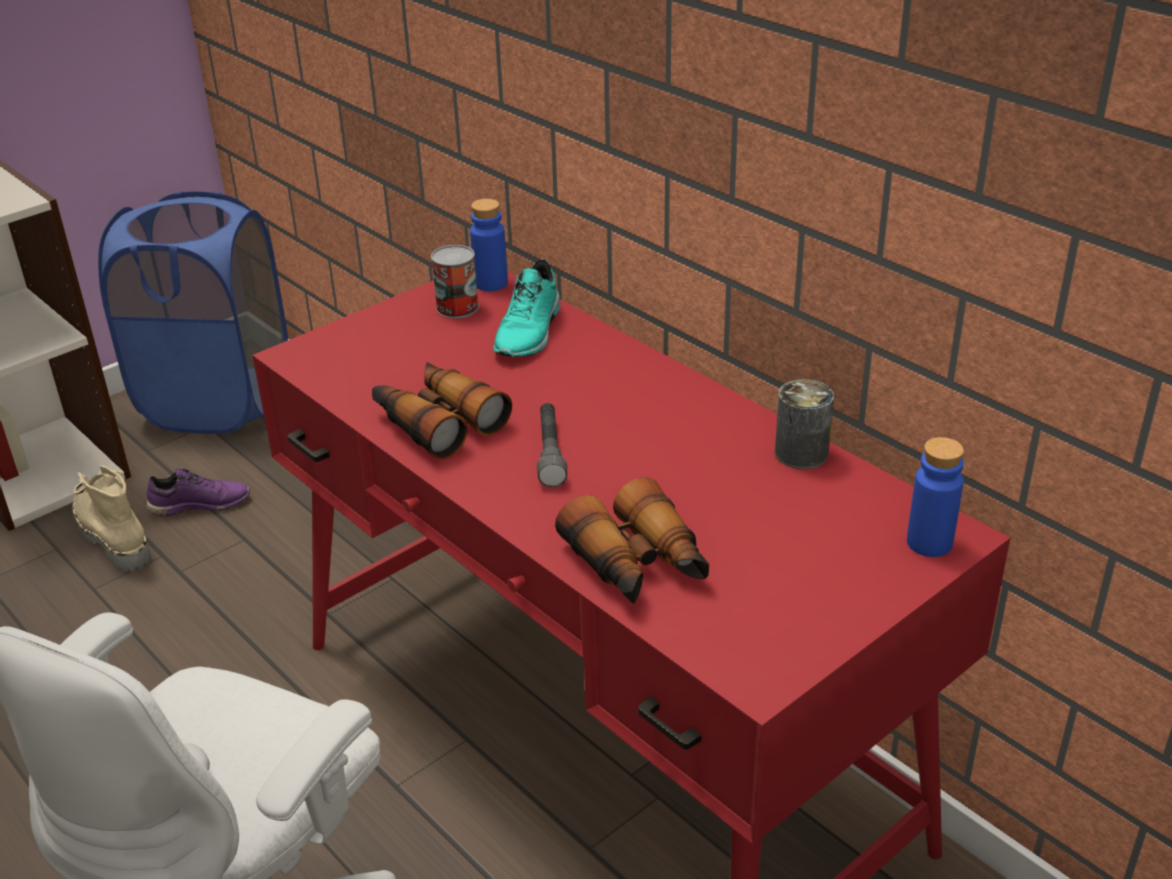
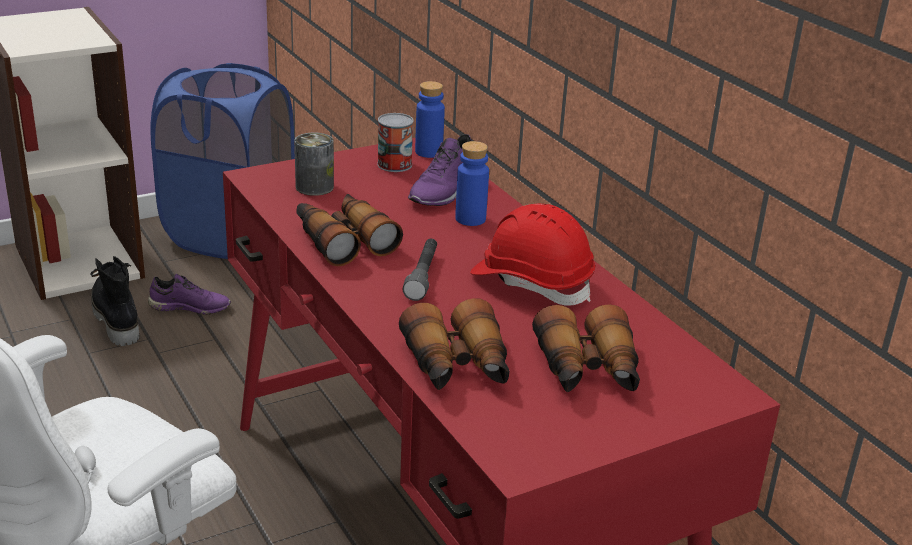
camera: 10 degrees right, 5 degrees down
beige boot [73,465,151,572] -> black boot [90,256,139,346]
turquoise shoe [494,259,561,357] -> purple shoe [408,134,472,206]
can [775,379,834,469] -> can moved to [294,133,334,196]
blue bottle [907,437,964,557] -> blue bottle moved to [455,141,489,226]
none -> red hard hat [470,204,595,306]
none -> binoculars [532,304,640,392]

